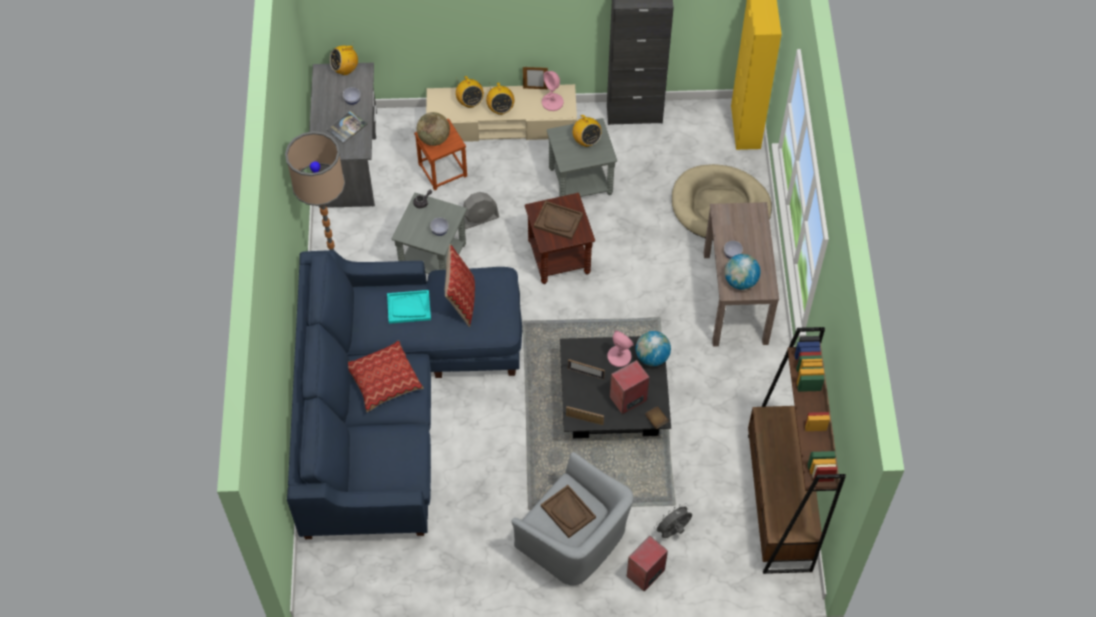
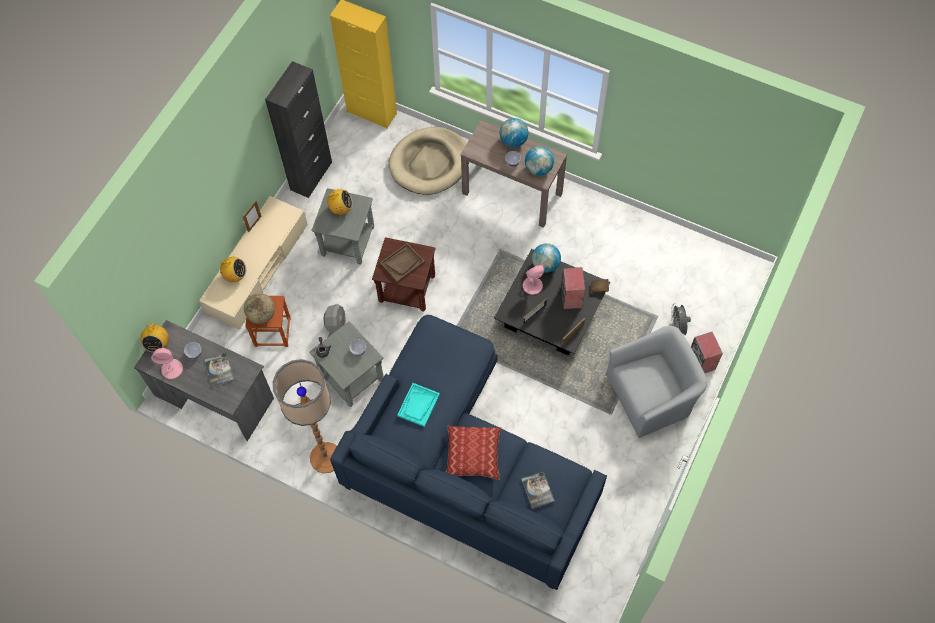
camera: 60 degrees left, 5 degrees up
pillow [445,244,475,327] -> none
radio [486,83,514,115] -> none
brown tray [541,485,596,538] -> none
pink table lamp [542,71,564,111] -> pink table lamp moved to [151,348,183,379]
brown bookcase [748,327,846,574] -> none
none -> globe [500,118,528,147]
none -> book [521,472,555,509]

